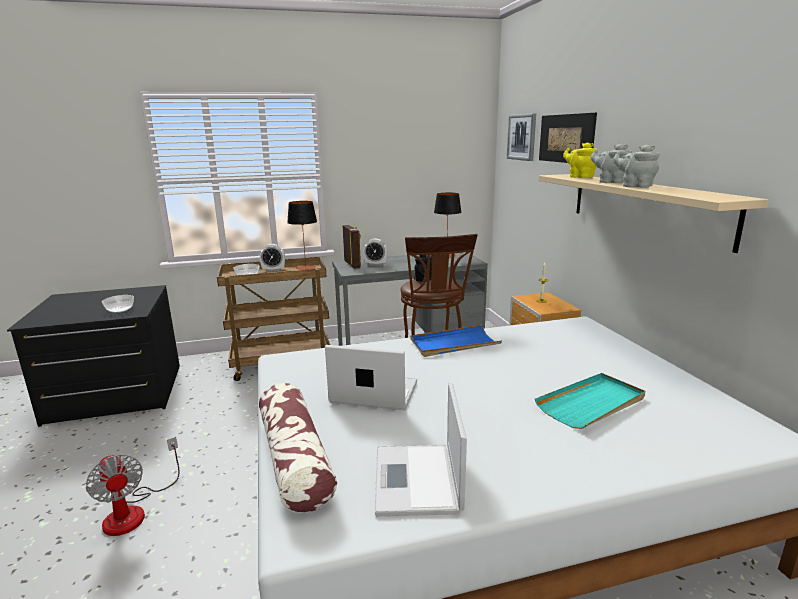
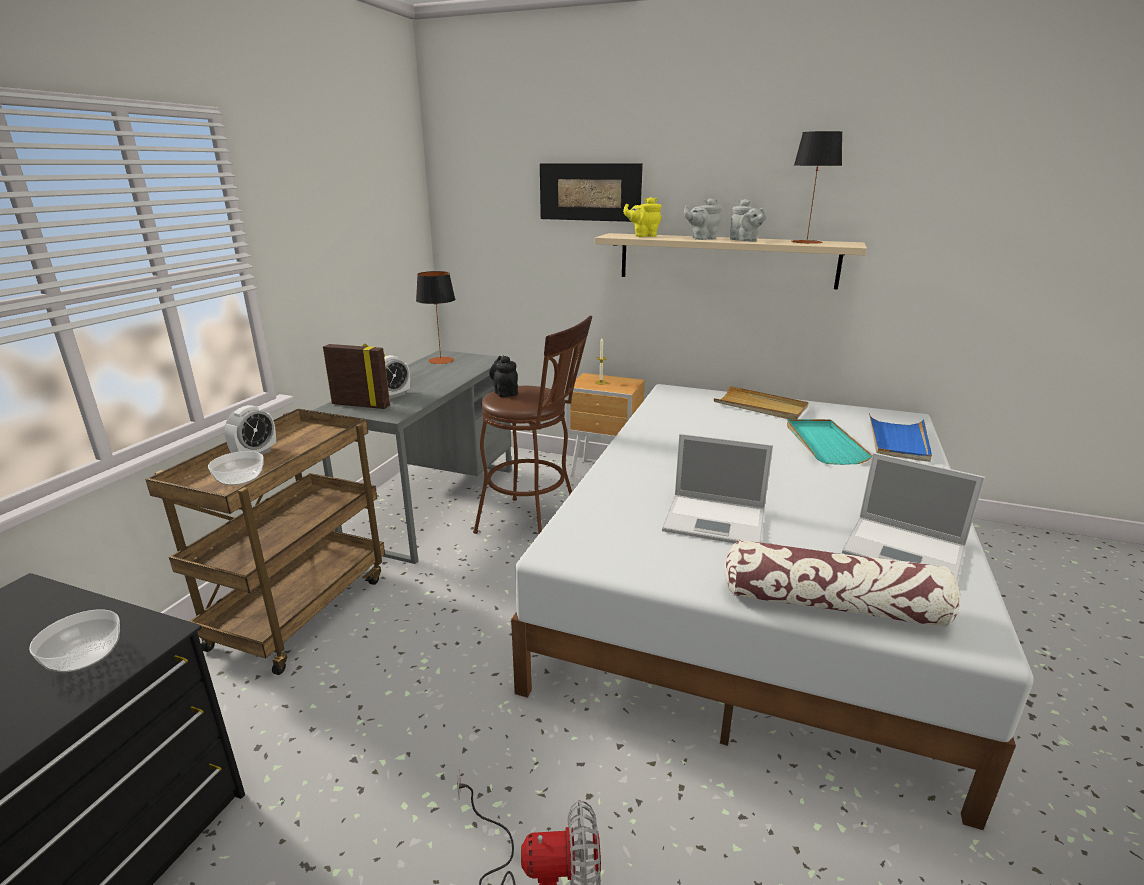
camera: 55 degrees left, 5 degrees up
table lamp [287,201,317,270] -> table lamp moved to [791,131,842,244]
laptop [325,345,417,410] -> laptop turned 120 degrees counterclockwise [662,433,773,543]
blue tray [411,324,502,357] -> blue tray moved to [869,413,932,462]
picture [507,113,536,161] -> none
grey teapot [613,144,659,188] -> grey teapot turned 105 degrees counterclockwise [730,199,767,241]
none -> beige tray [714,386,809,419]

